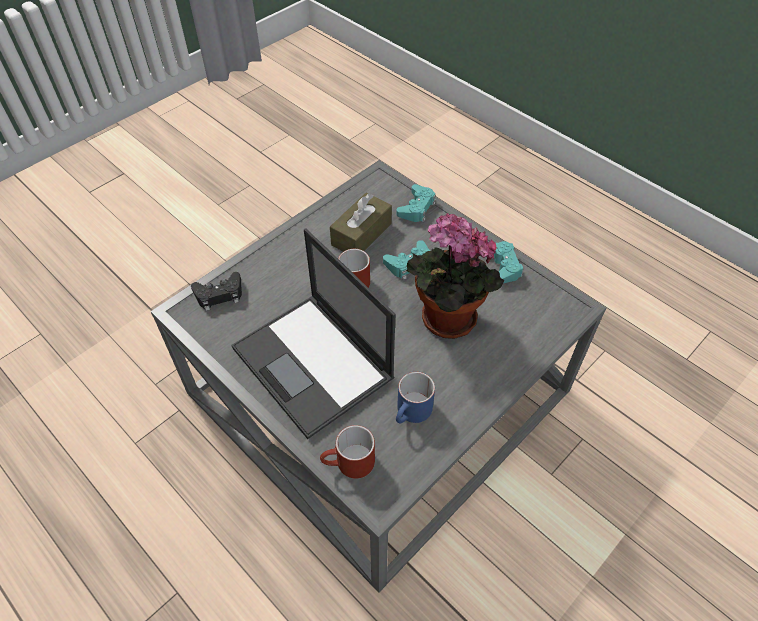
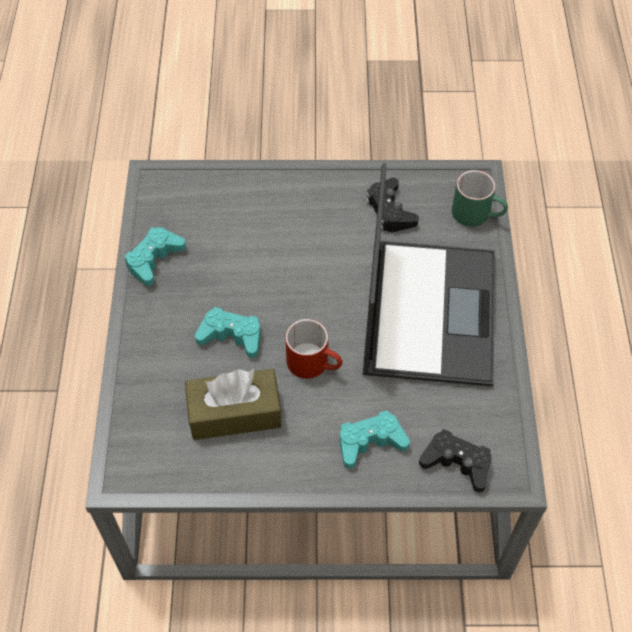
camera: 135 degrees left, 5 degrees up
red mug [320,425,375,479] -> green mug [452,170,508,227]
turquoise game controller [396,184,436,222] -> turquoise game controller moved to [340,411,410,468]
blue mug [396,372,435,423] -> black game controller [365,178,419,232]
potted plant [407,213,504,339] -> none

